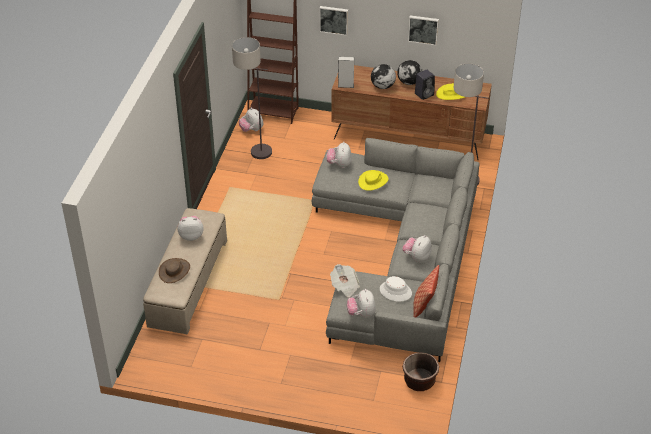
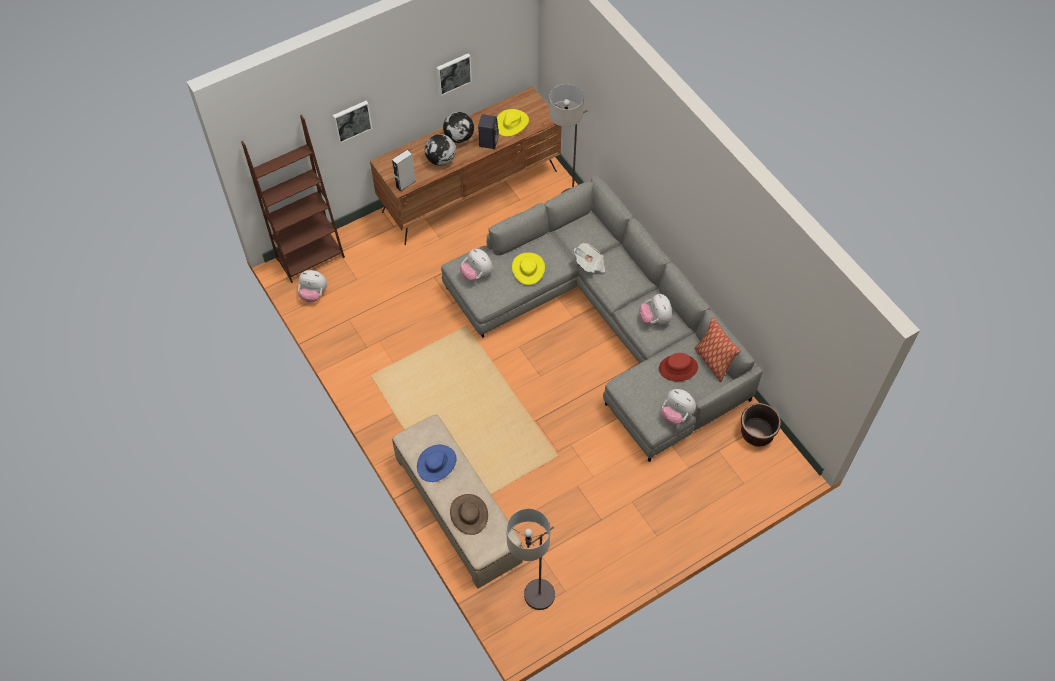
camera: 45 degrees left, 15 degrees up
plush toy [177,216,203,241] -> blue hat [417,445,457,482]
grey floor lamp [232,37,272,159] -> grey floor lamp moved to [506,509,555,610]
newspaper [330,264,360,297] -> newspaper moved to [574,243,605,273]
white hat [380,276,412,302] -> red hat [659,353,698,381]

